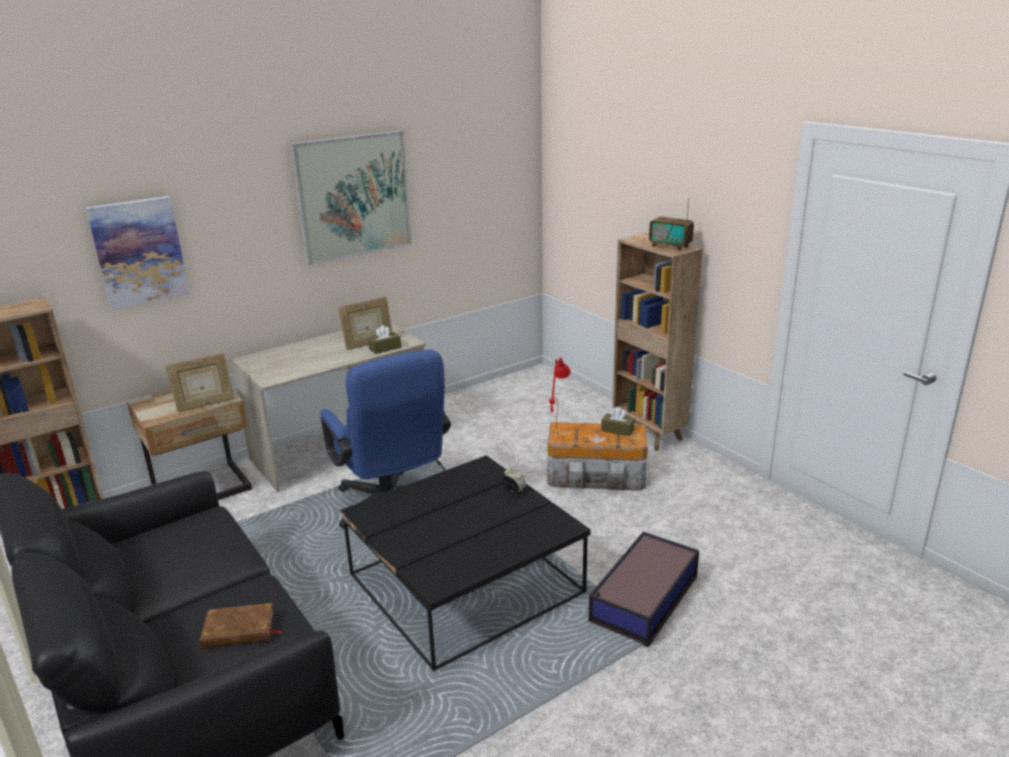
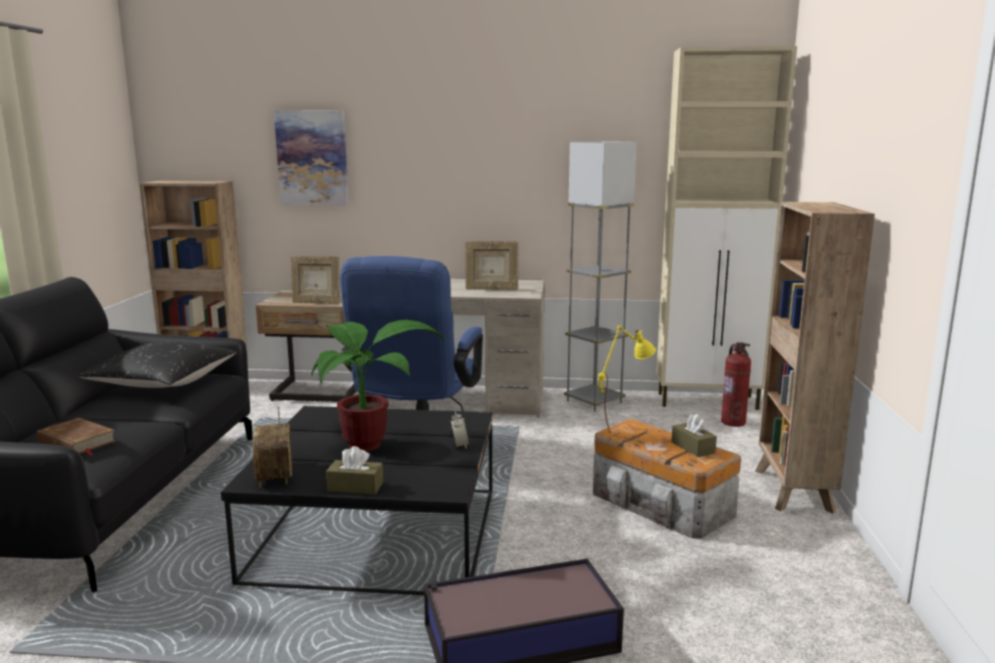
camera: 40 degrees right, 10 degrees down
picture [290,130,412,265] -> none
brown tissue box [368,325,401,354] -> brown tissue box moved to [326,446,383,494]
red table lamp [549,357,571,439] -> yellow table lamp [598,325,656,433]
radio [649,198,694,251] -> radio moved to [253,406,292,487]
none -> black pillow [79,341,237,388]
none -> potted plant [312,320,445,452]
none -> grey floor lamp [564,141,637,412]
none -> beige cabinet [656,46,797,410]
none -> fire extinguisher [721,342,751,427]

